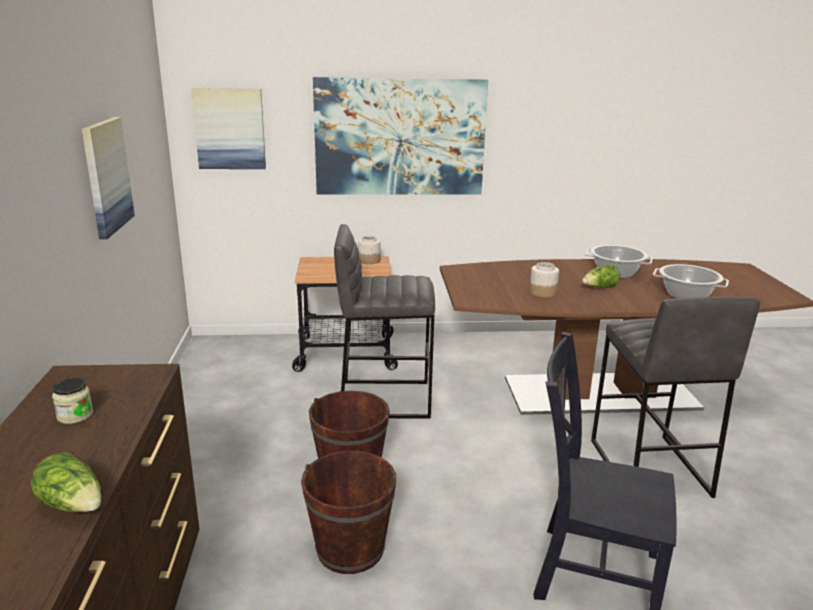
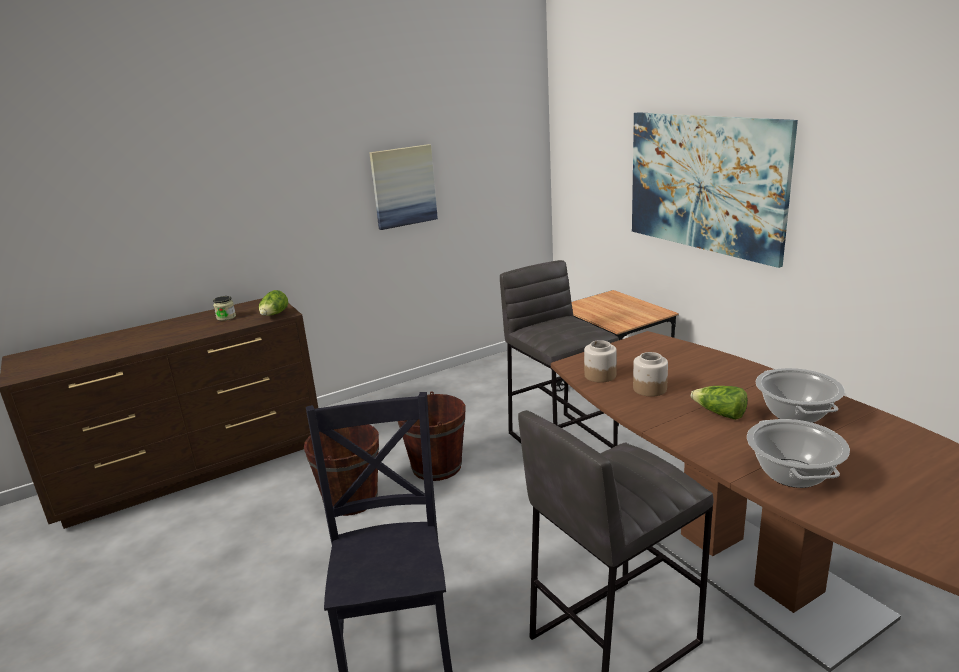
camera: 65 degrees right, 0 degrees up
lettuce [31,453,101,512] -> lettuce moved to [259,290,288,316]
picture [191,88,266,169] -> none
jar [358,236,381,264] -> jar moved to [584,340,617,383]

